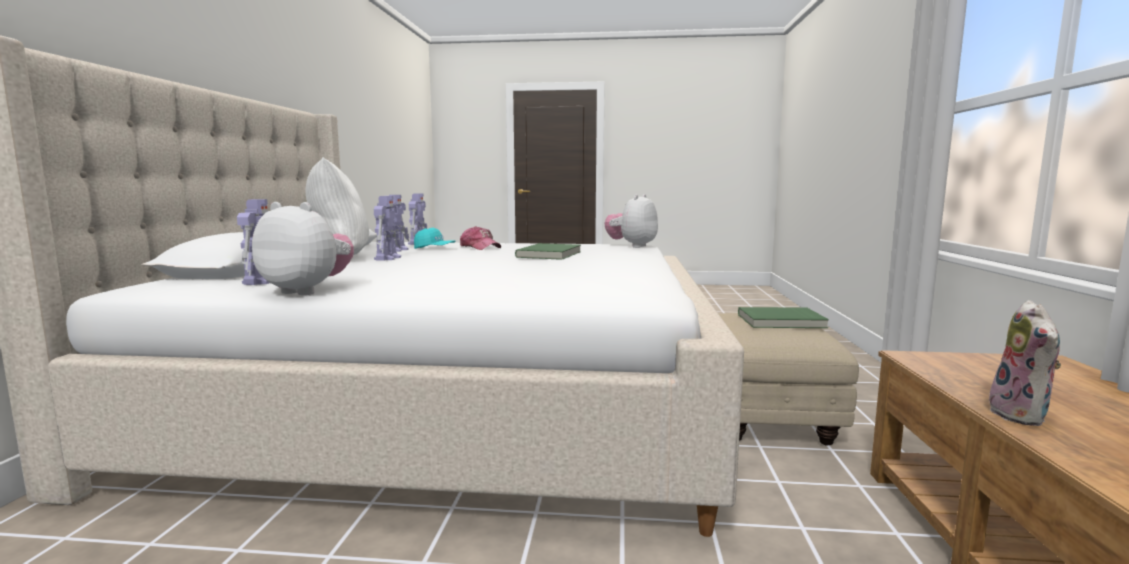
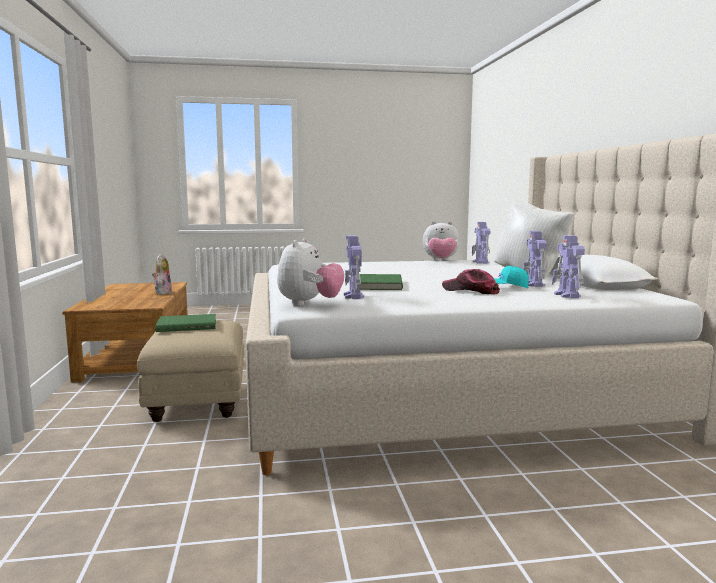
camera: 165 degrees right, 0 degrees up
toy robot [374,196,401,261] -> toy robot moved to [344,235,364,299]

